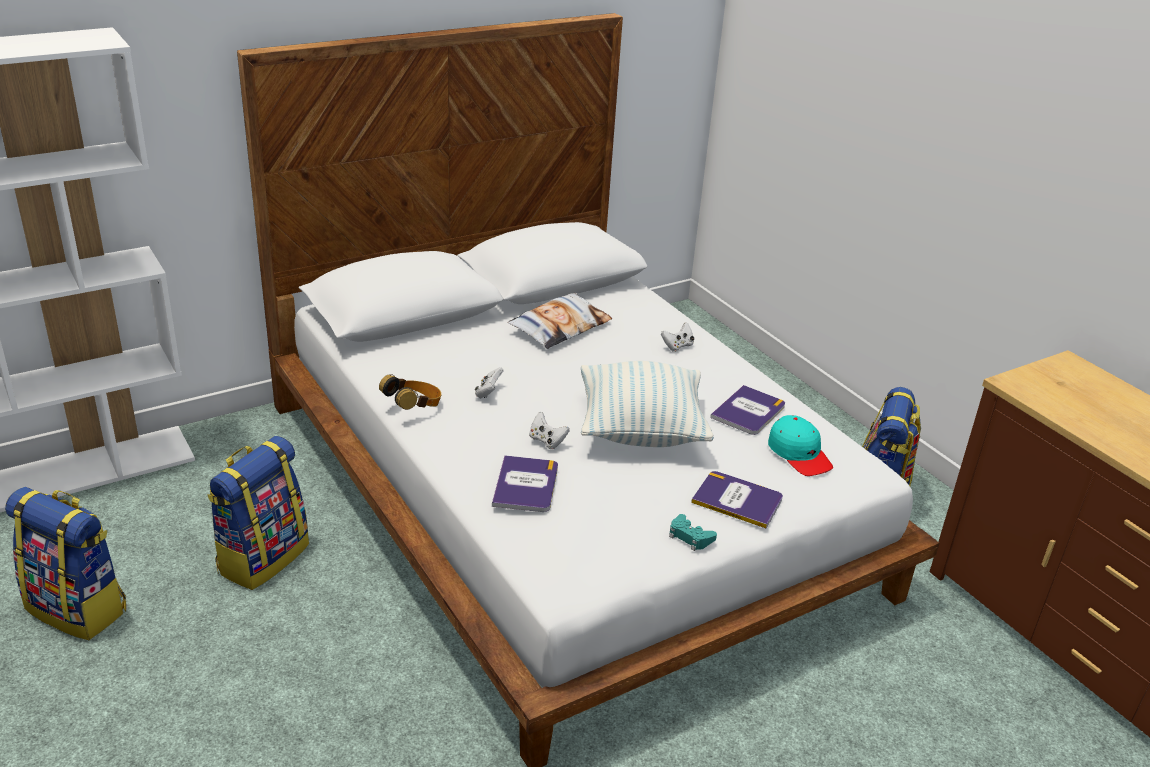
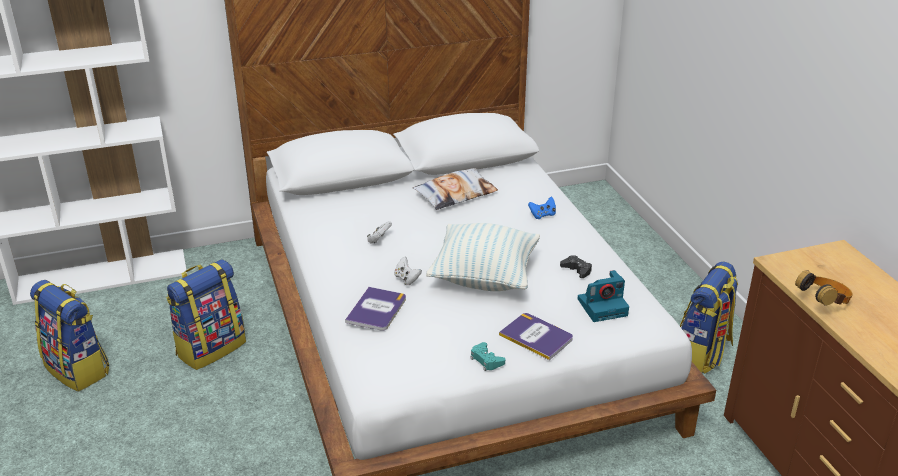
camera: 15 degrees right, 0 degrees up
headphones [379,374,442,410] -> headphones moved to [795,270,853,306]
white game controller [661,322,694,352] -> blue game controller [528,197,556,219]
book [710,385,785,435] -> black game controller [560,255,592,278]
turquoise cap [768,415,833,476] -> camera [578,270,629,322]

